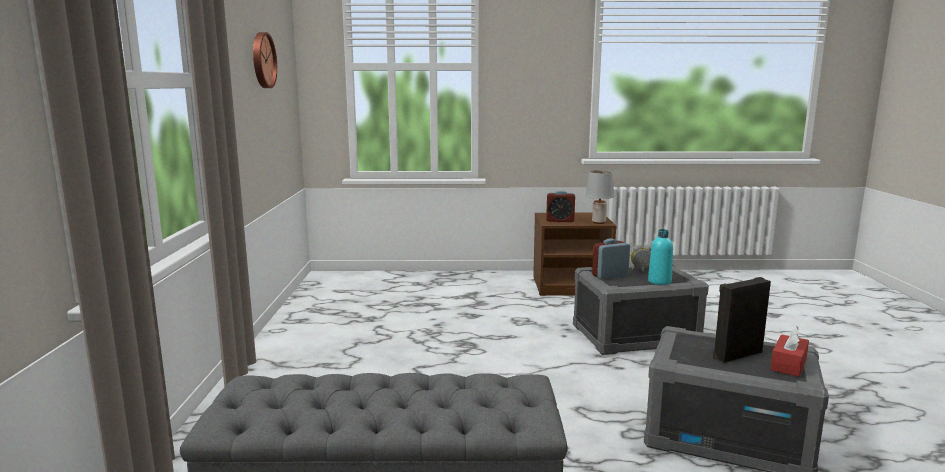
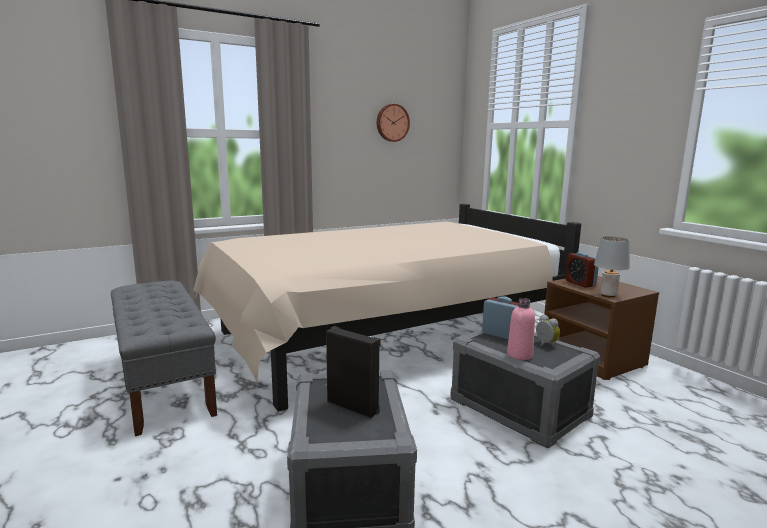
camera: 60 degrees right, 0 degrees up
turquoise bottle [648,229,673,285] -> pink bottle [507,298,535,360]
red tissue box [770,326,809,377] -> none
none -> beige bed [193,204,581,412]

